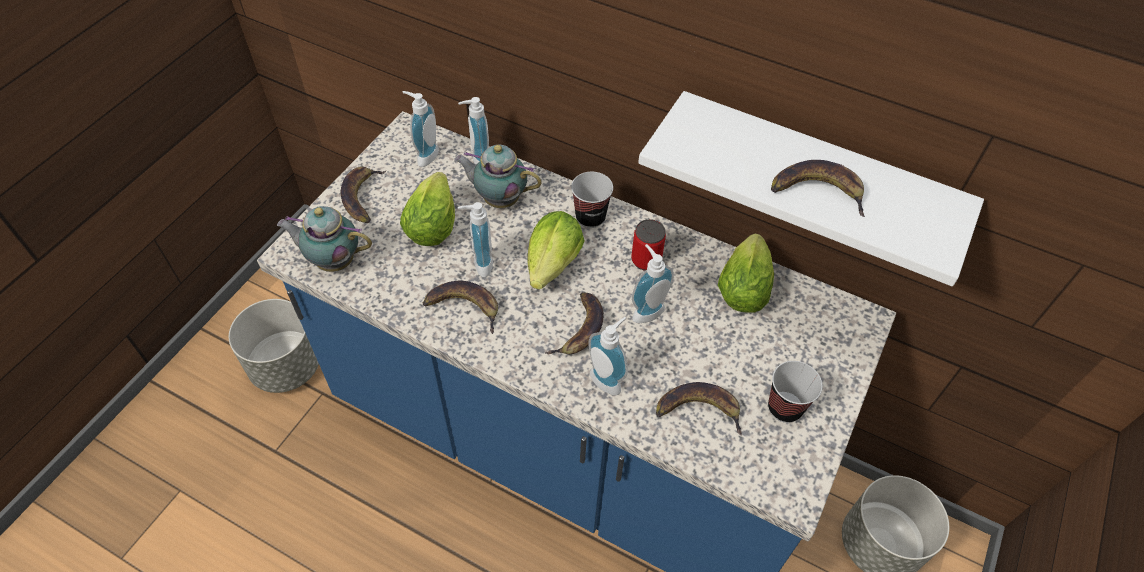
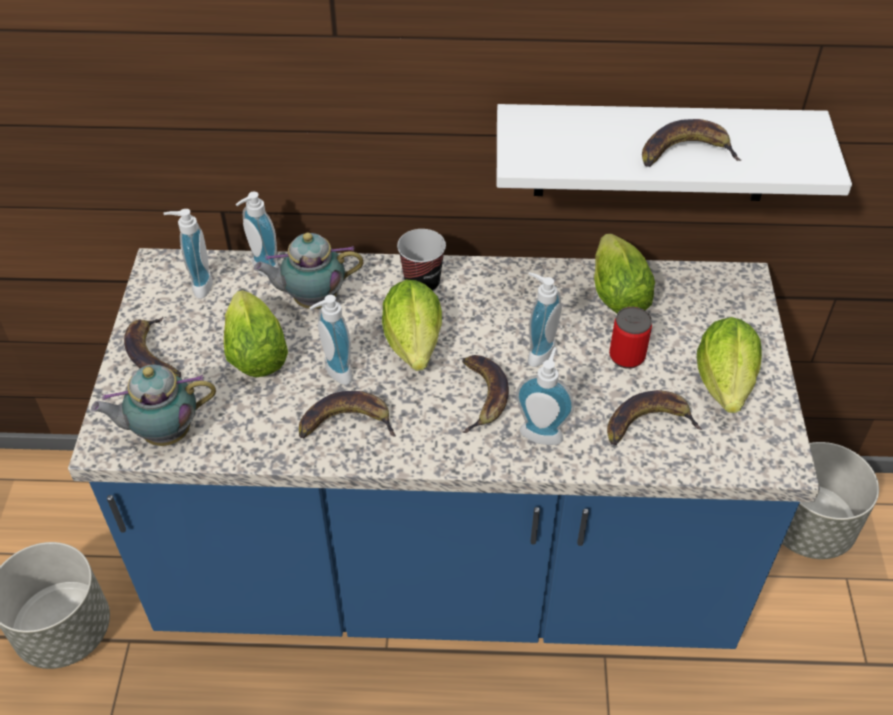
camera: 25 degrees left, 5 degrees down
can [631,219,666,271] -> can moved to [609,307,652,369]
cup [768,361,822,423] -> lettuce [697,317,762,413]

